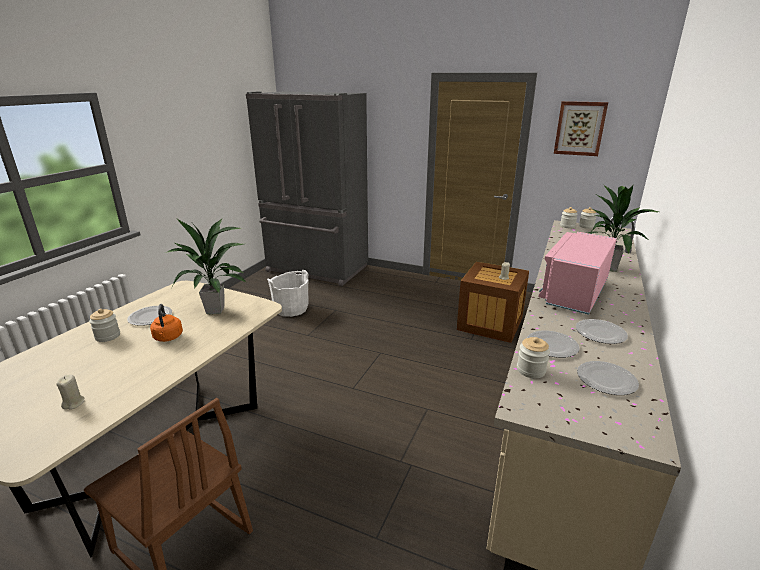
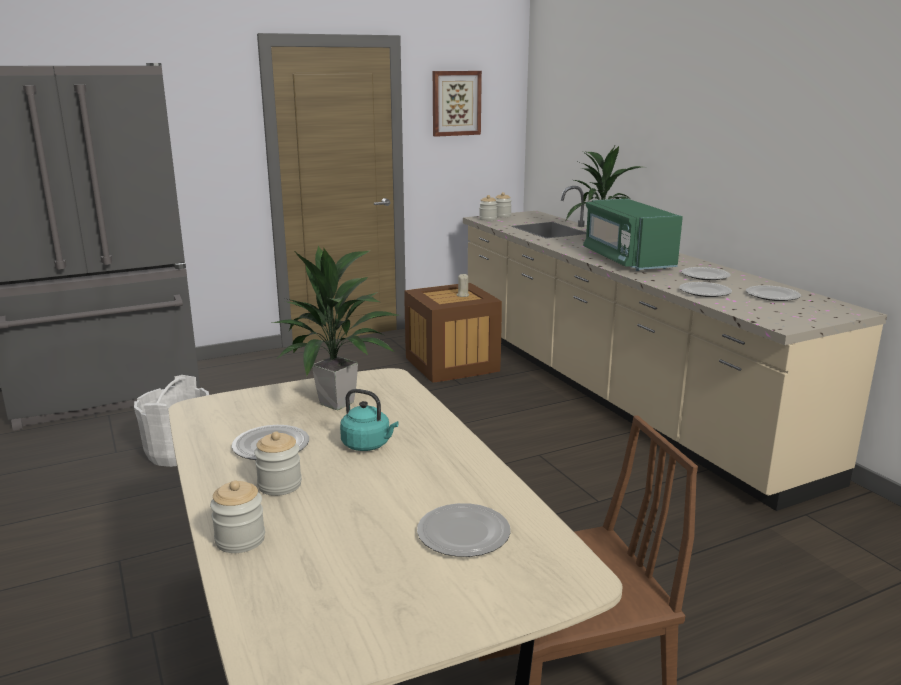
camera: 50 degrees left, 5 degrees down
beige candle [56,375,84,410] -> plate [417,503,511,557]
orange kettle [150,304,183,342] -> turquoise kettle [340,389,399,451]
jar [517,337,550,378] -> jar moved to [210,480,265,553]
pink microwave [538,232,617,315] -> green microwave [583,199,683,271]

